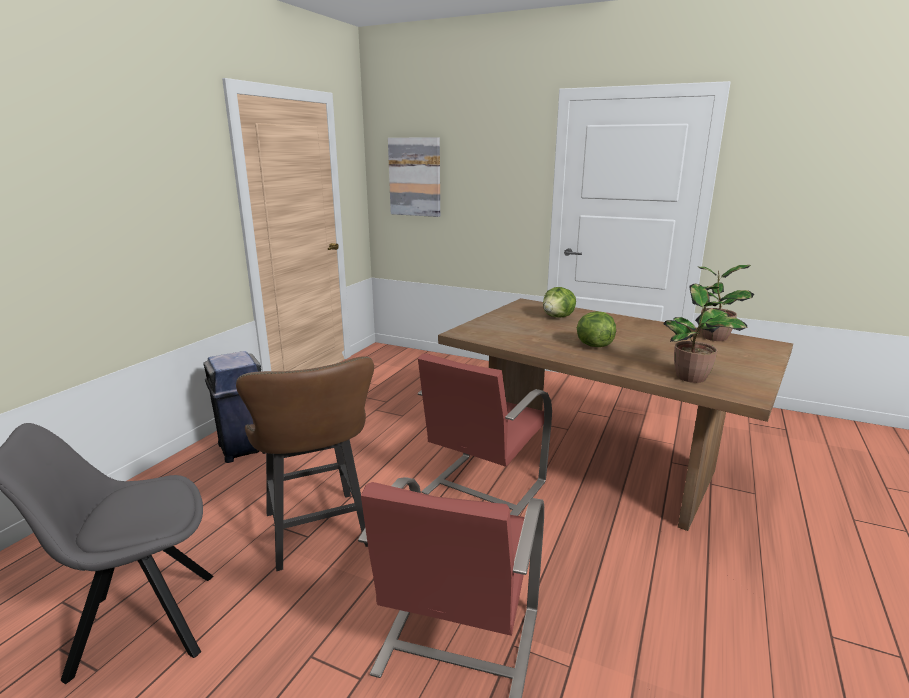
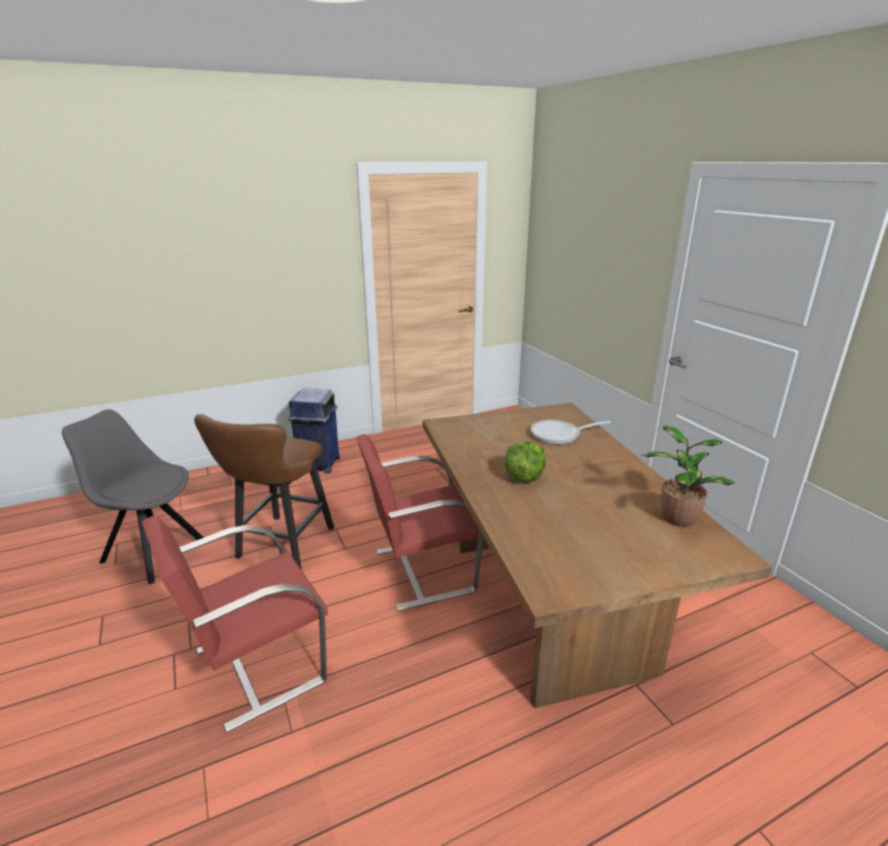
camera: 40 degrees right, 5 degrees up
picture [388,137,440,217] -> none
lettuce [543,287,576,317] -> frying pan [531,420,611,444]
potted plant [663,284,748,383] -> none

